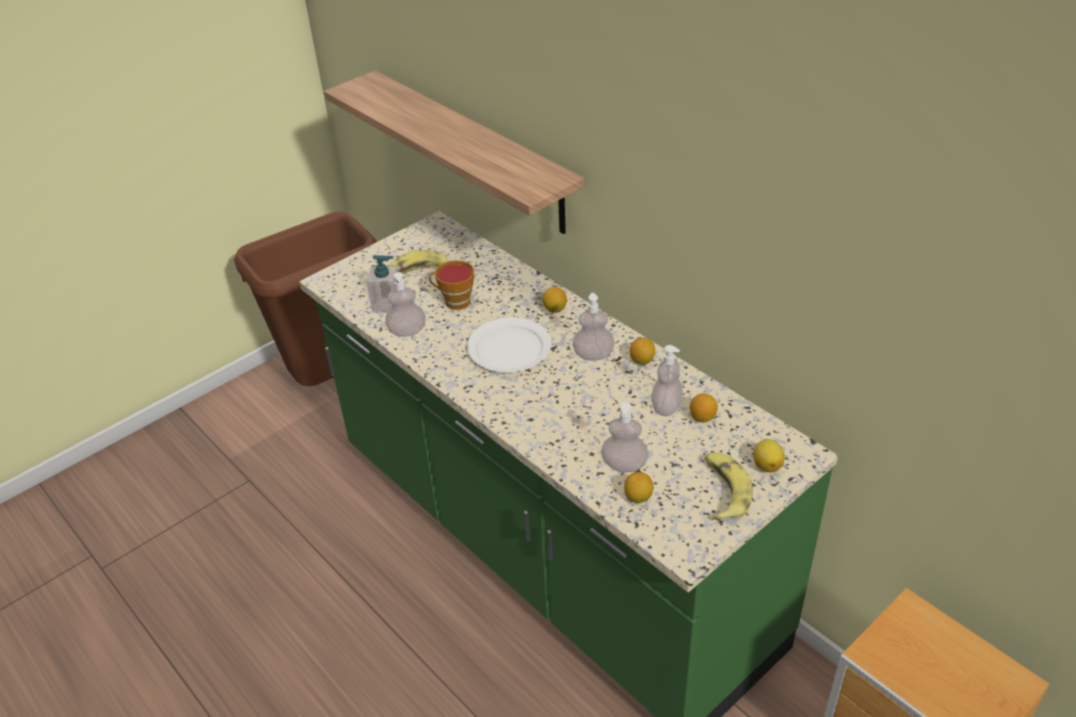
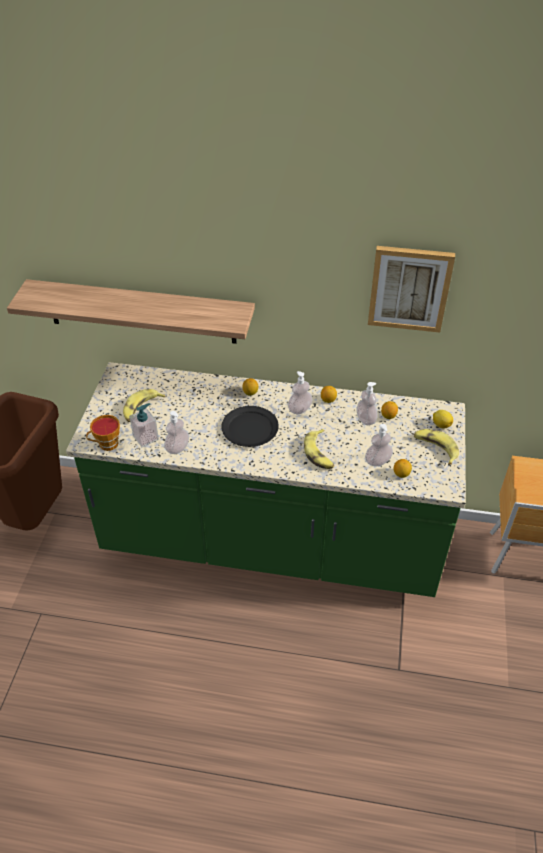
camera: 40 degrees left, 5 degrees up
cup [429,260,474,310] -> cup moved to [86,415,120,451]
white plate [467,317,551,372] -> black plate [221,406,279,447]
none -> banana [304,429,334,469]
none -> picture [368,246,455,333]

